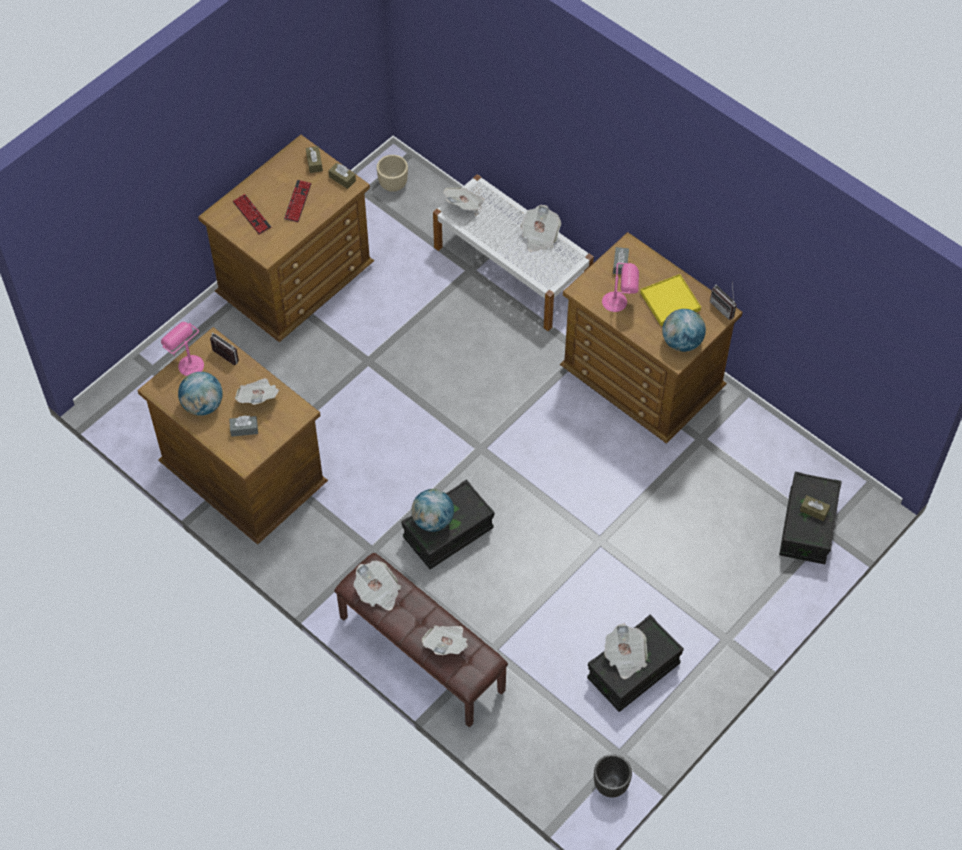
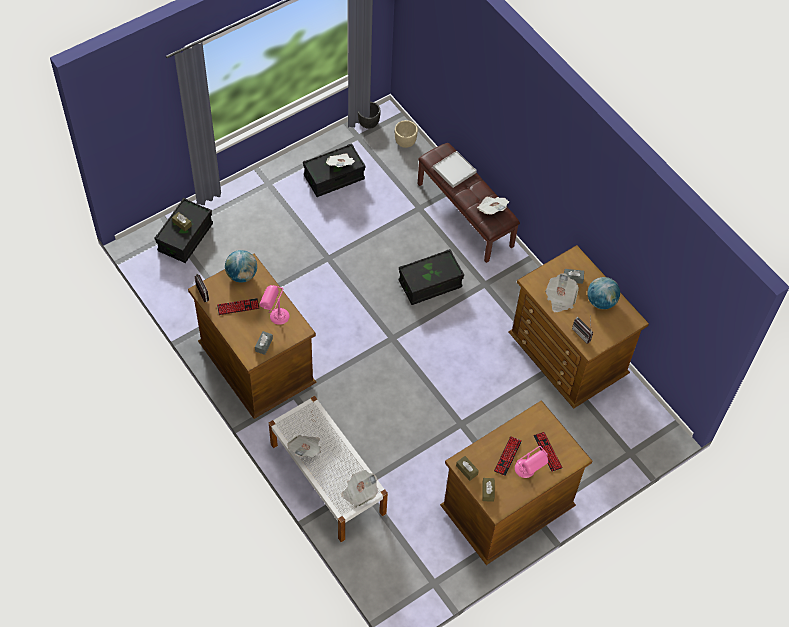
camera: 170 degrees left, 0 degrees up
pink table lamp [161,322,204,376] -> pink table lamp moved to [515,446,548,478]
beige planter [377,155,408,192] -> beige planter moved to [395,120,418,148]
globe [411,489,454,532] -> none
newspaper [422,625,468,655] -> white tray [433,151,477,188]
yellow tray [640,274,701,326] -> keyboard [217,298,259,315]

